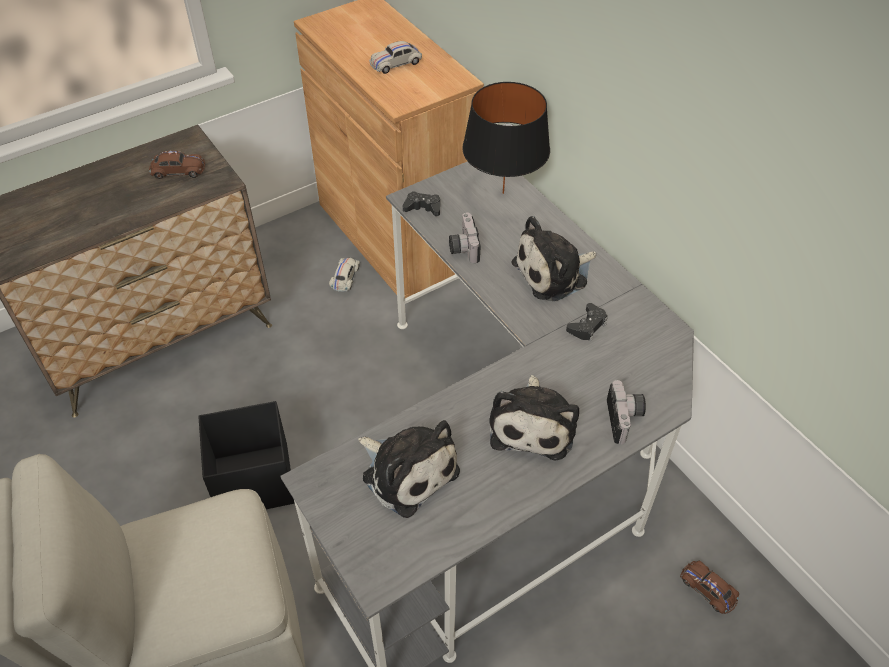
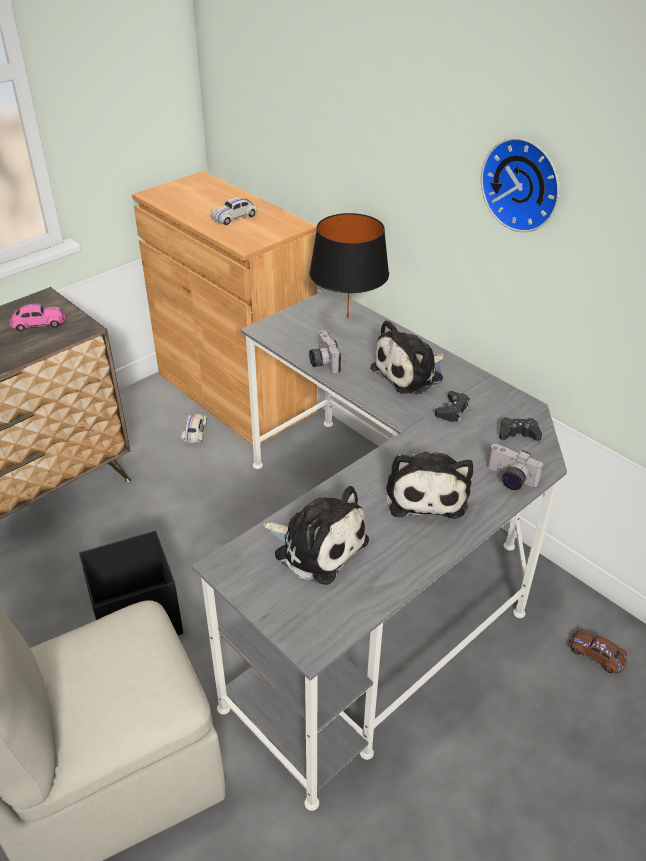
camera: 10 degrees left, 10 degrees down
brown toy car [149,151,205,179] -> pink toy car [10,304,65,331]
black game controller [403,191,440,216] -> black game controller moved to [499,418,542,441]
camera [607,380,646,445] -> camera turned 135 degrees clockwise [487,444,543,490]
none -> wall clock [481,138,560,232]

